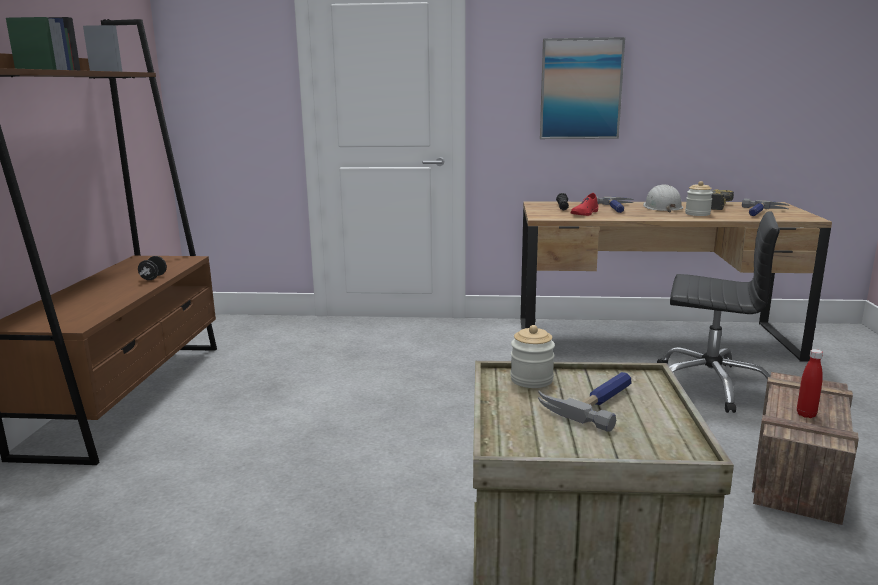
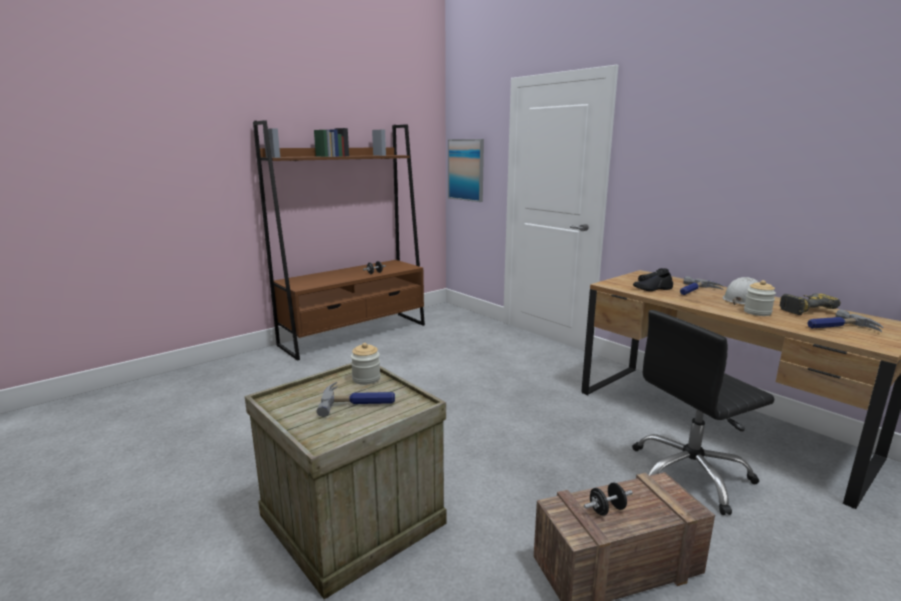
camera: 45 degrees right, 0 degrees up
picture [540,37,625,139] -> picture moved to [448,139,484,202]
red shoe [570,193,598,216] -> black shoe [633,272,673,291]
black office chair [657,211,780,413] -> black office chair turned 90 degrees clockwise [632,310,775,515]
red bottle [797,349,823,418] -> black dumbbell [584,482,633,516]

